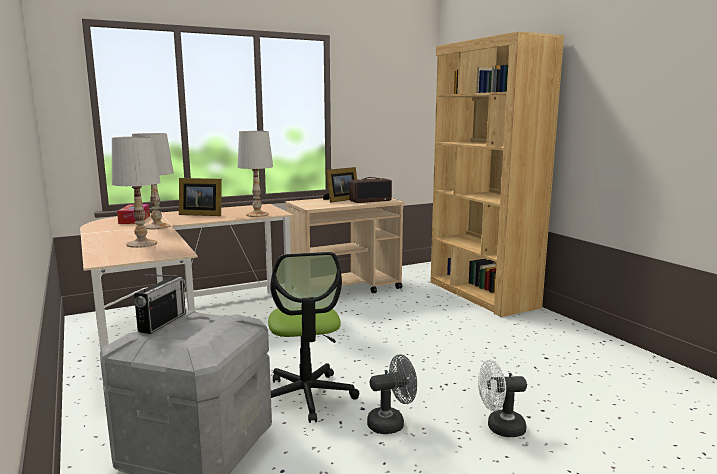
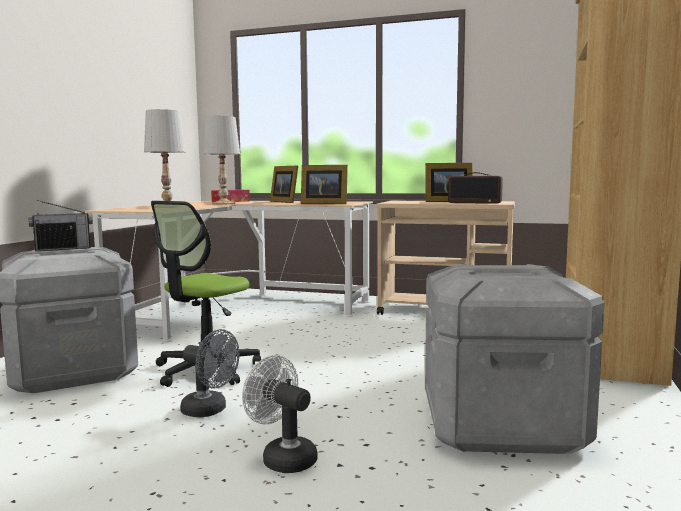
camera: 45 degrees right, 5 degrees down
white table lamp [238,131,273,217] -> picture frame [301,165,348,204]
none -> grey storage box [425,264,604,454]

